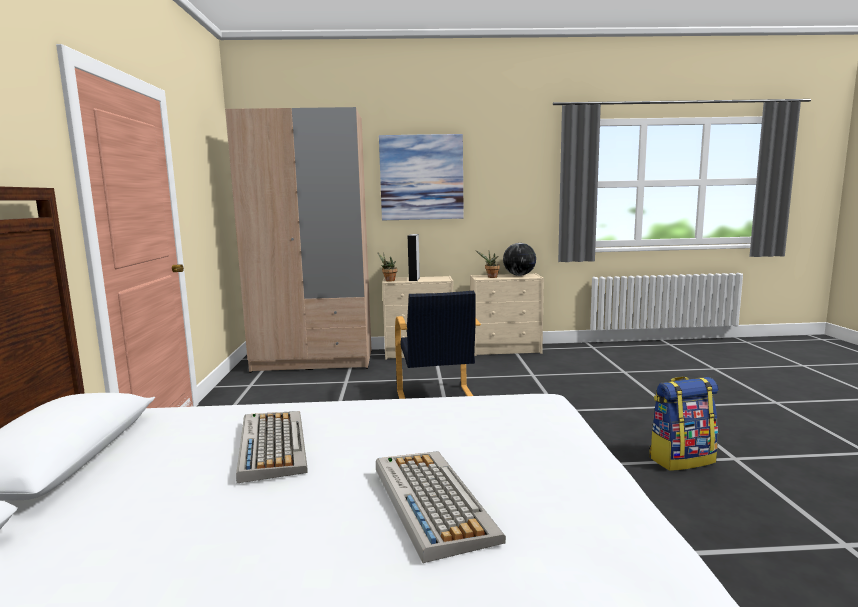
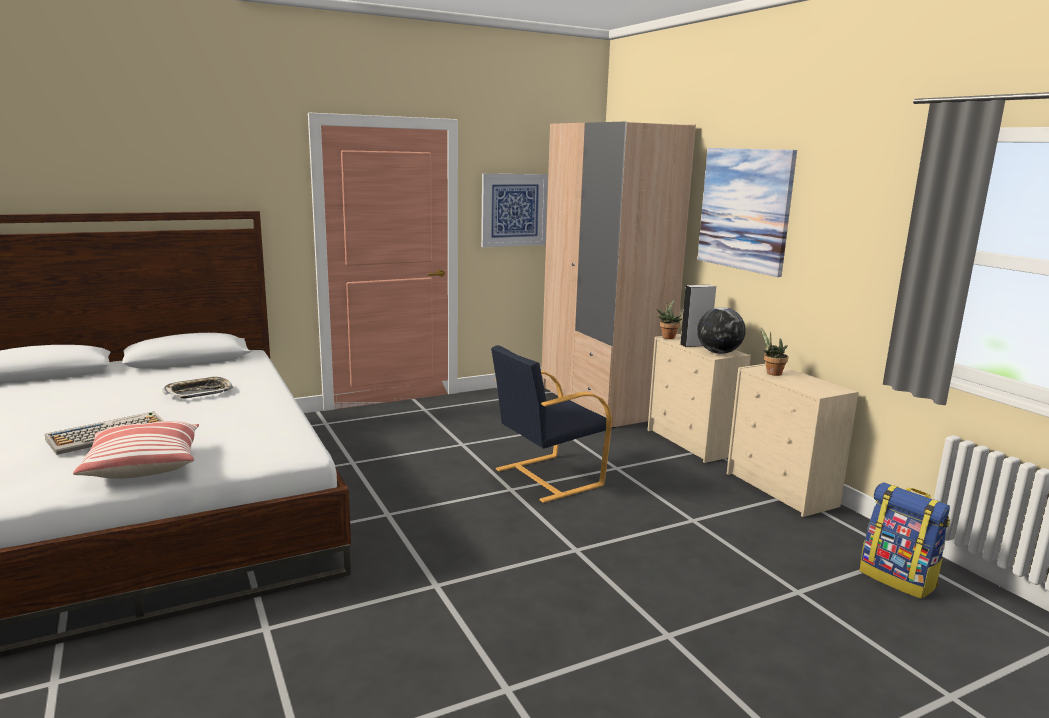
camera: 65 degrees right, 5 degrees up
keyboard [236,411,307,484] -> tray [162,376,233,398]
globe [503,243,536,276] -> globe moved to [697,307,746,354]
backpack [649,376,718,471] -> backpack moved to [859,483,950,599]
none -> pillow [73,421,199,479]
none -> picture [481,174,548,247]

